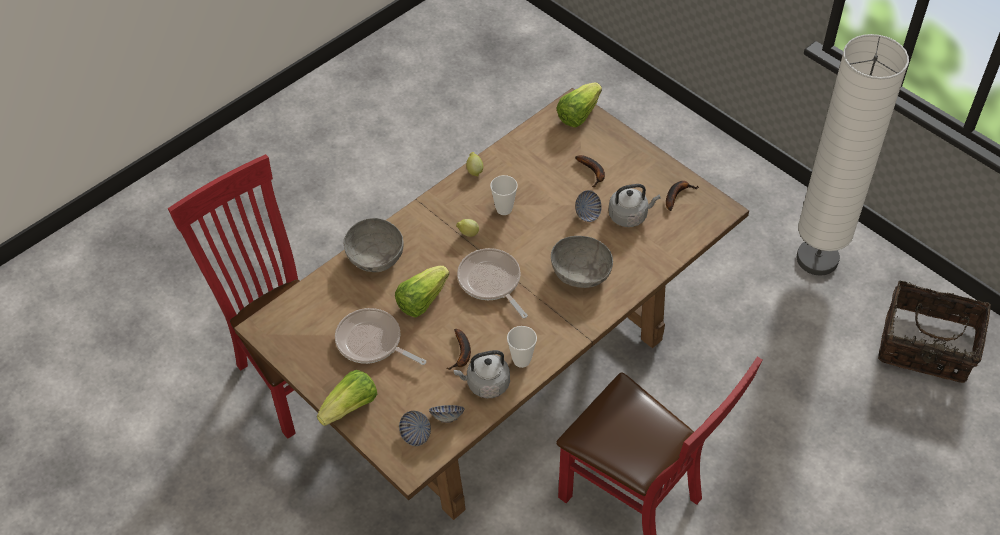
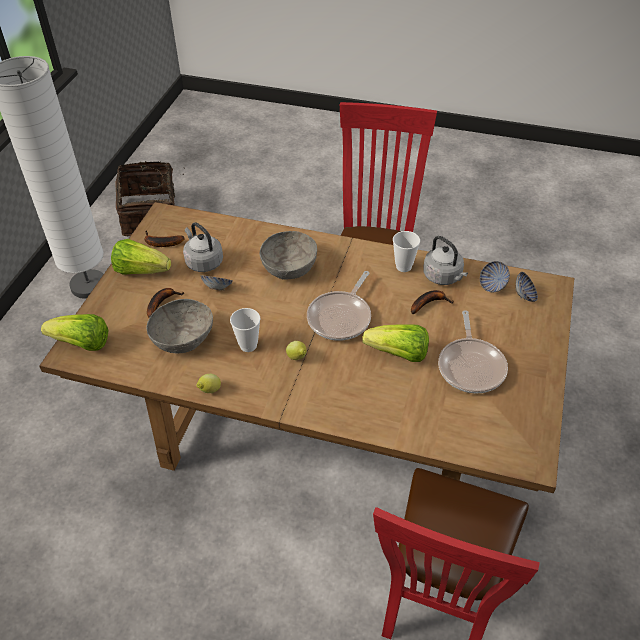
camera: 120 degrees left, 5 degrees down
lettuce [317,370,377,426] -> lettuce moved to [111,239,171,275]
grey bowl [343,218,403,272] -> grey bowl moved to [146,299,213,354]

